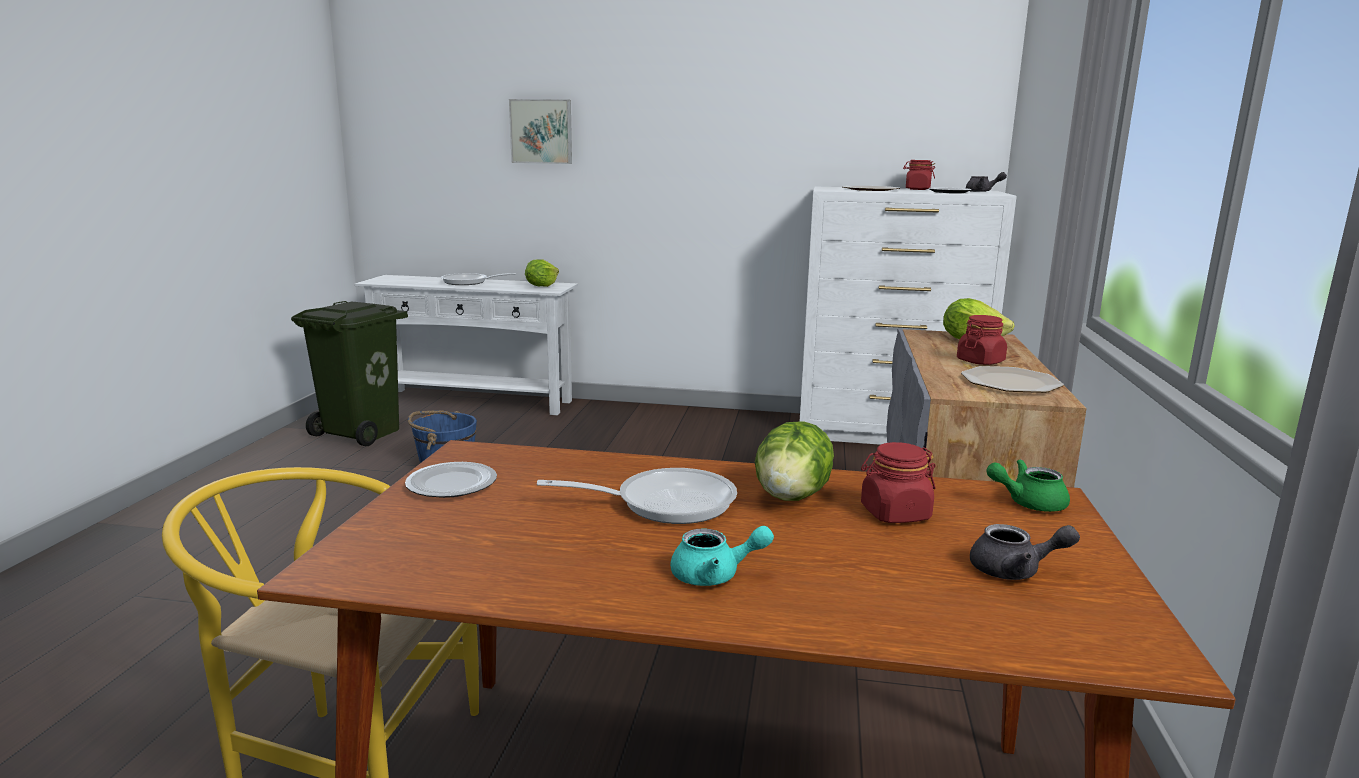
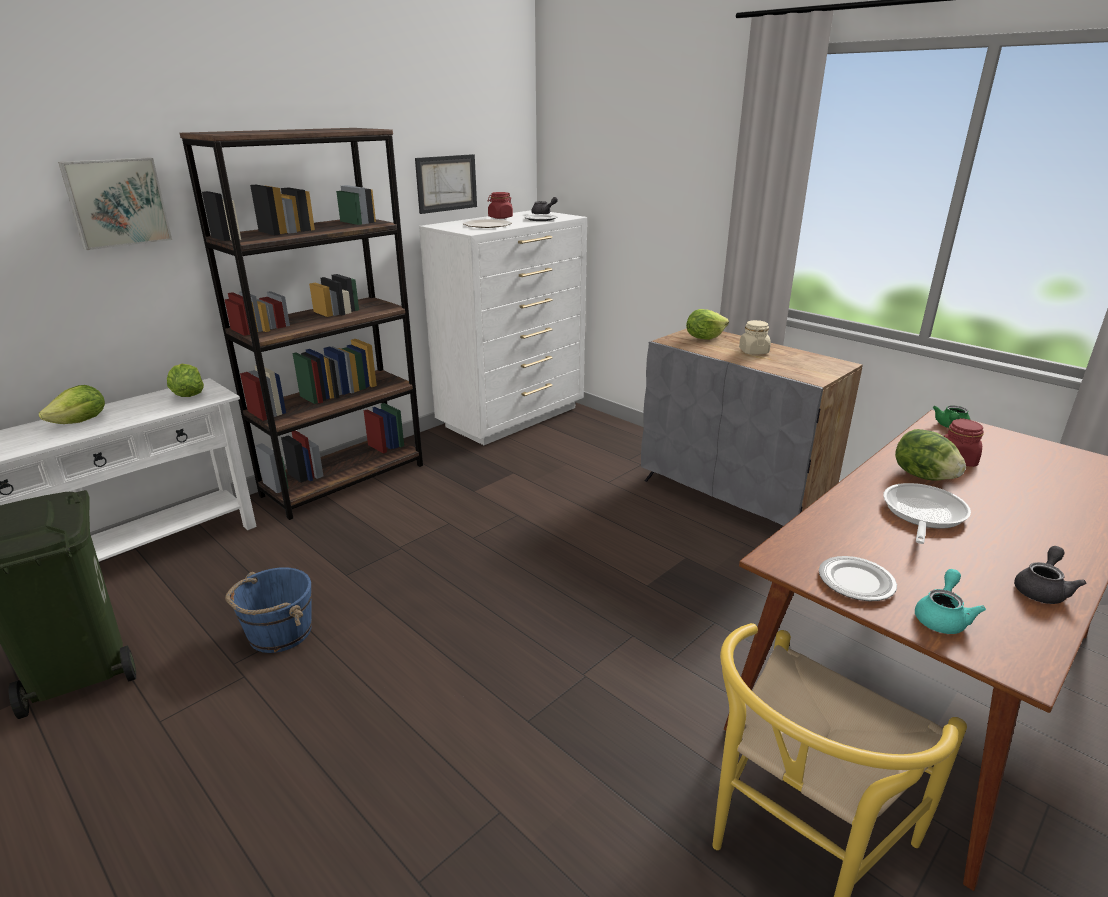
camera: 55 degrees left, 10 degrees up
frying pan [441,273,517,285] -> lettuce [39,385,105,424]
turquoise teapot [670,526,774,586] -> turquoise teapot moved to [915,569,986,634]
red jar [957,315,1007,365] -> beige jar [739,320,771,355]
plate [961,366,1064,393] -> none
grey teapot [970,524,1080,580] -> grey teapot moved to [1014,546,1087,604]
none -> brown bookcase [180,128,423,520]
none -> picture [415,154,477,214]

